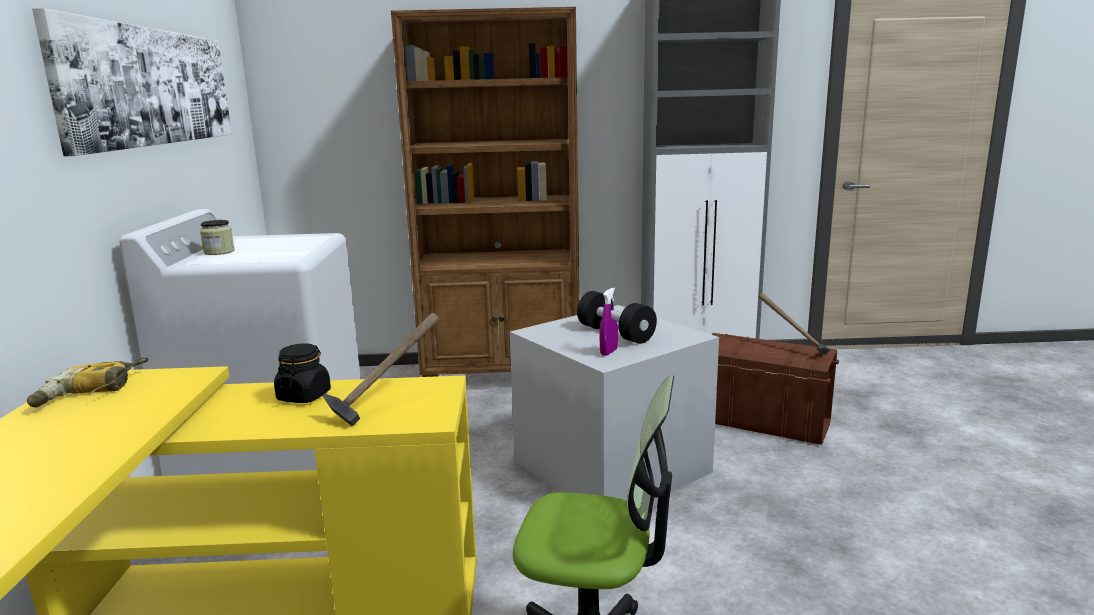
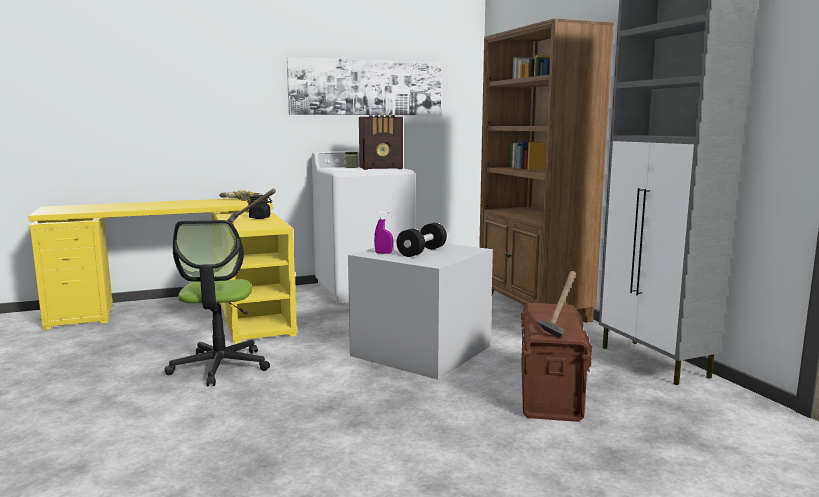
camera: 70 degrees right, 5 degrees down
none -> radio [359,115,403,170]

